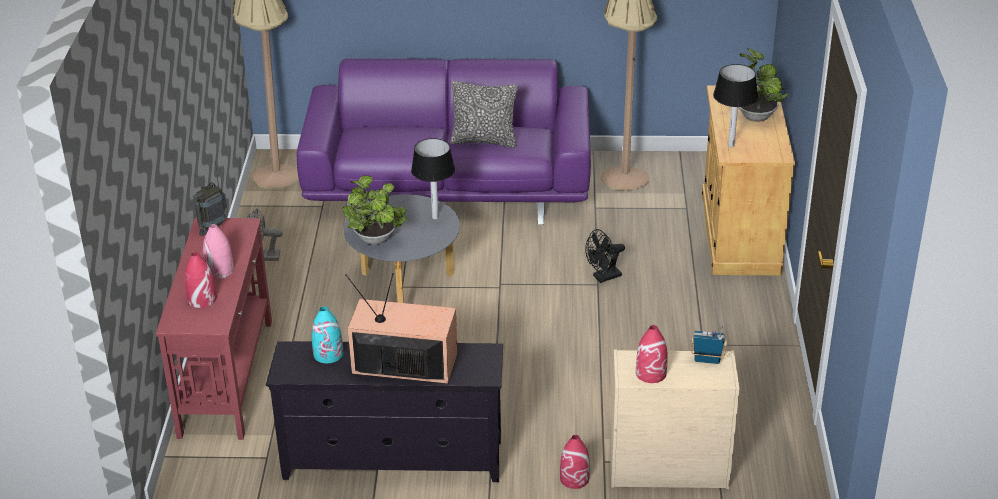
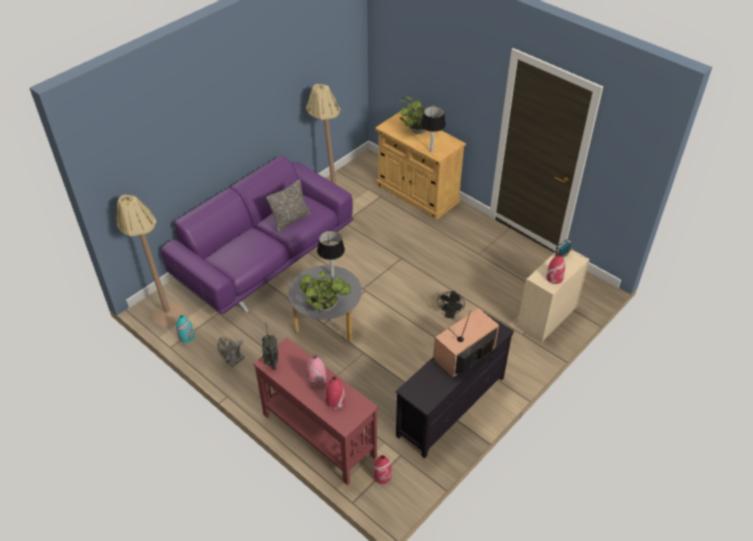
camera: 50 degrees left, 10 degrees up
turquoise vase [312,306,343,363] -> turquoise vase moved to [176,315,195,343]
red vase [560,435,590,489] -> red vase moved to [373,455,392,484]
black fan [585,229,625,283] -> black fan moved to [437,291,465,319]

